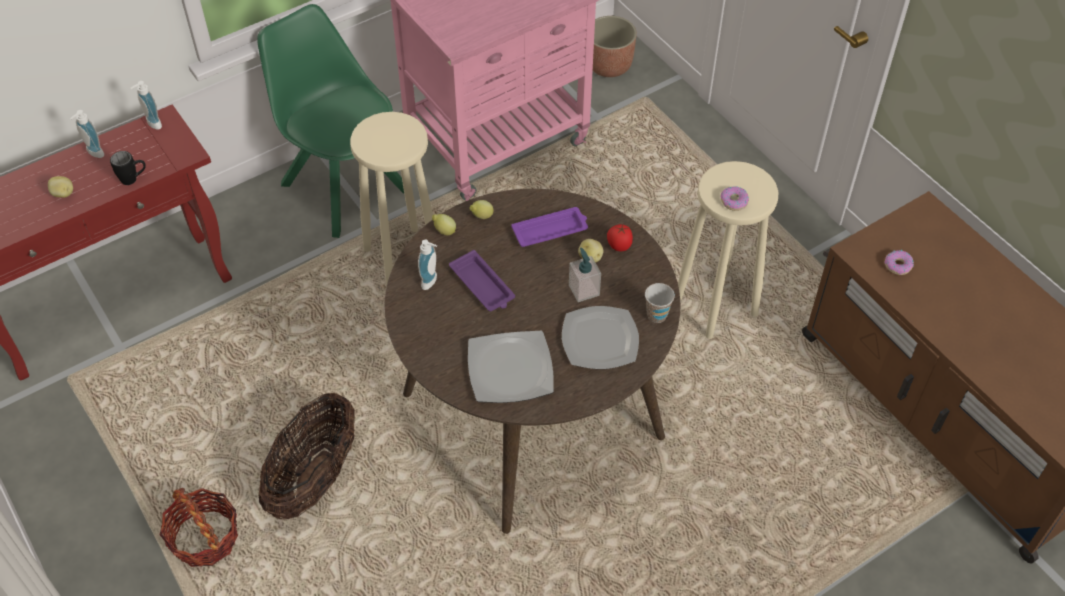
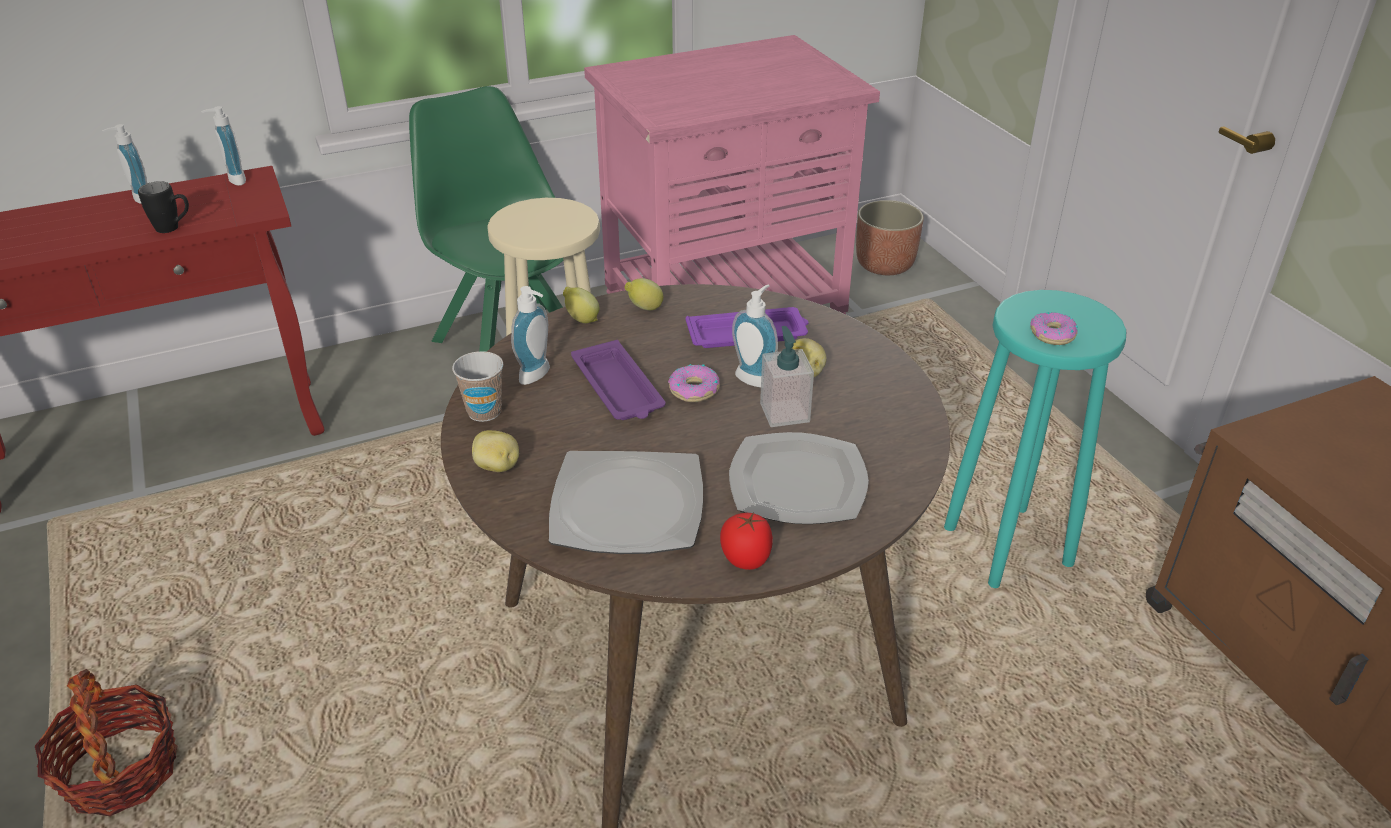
camera: 10 degrees right, 15 degrees down
potato [48,176,73,198] -> potato moved to [472,430,519,472]
basket [259,393,355,519] -> none
tomato [607,224,633,251] -> tomato moved to [720,512,773,570]
cup [645,283,675,323] -> cup moved to [452,351,503,422]
beige stool [678,161,778,339] -> turquoise stool [944,290,1126,588]
donut [885,250,914,275] -> donut moved to [668,364,720,402]
none -> soap dispenser [732,284,778,387]

